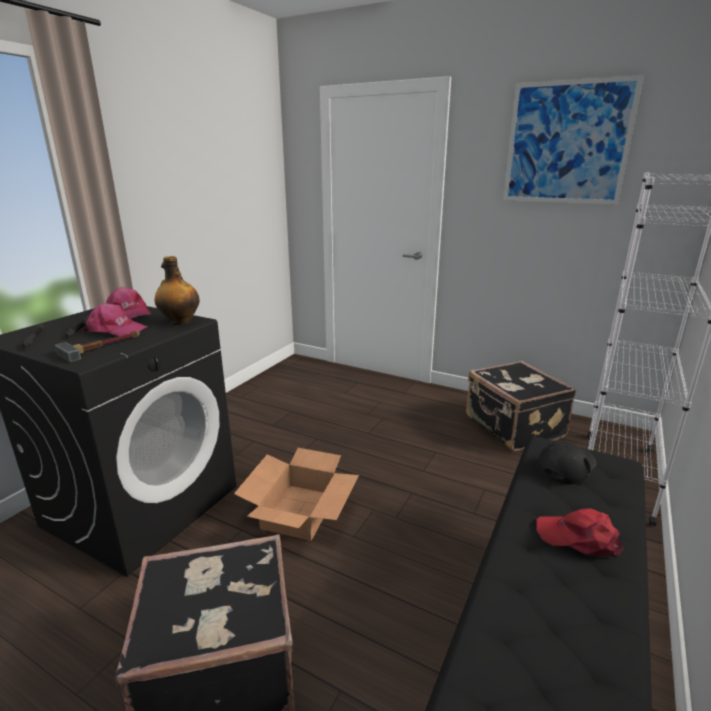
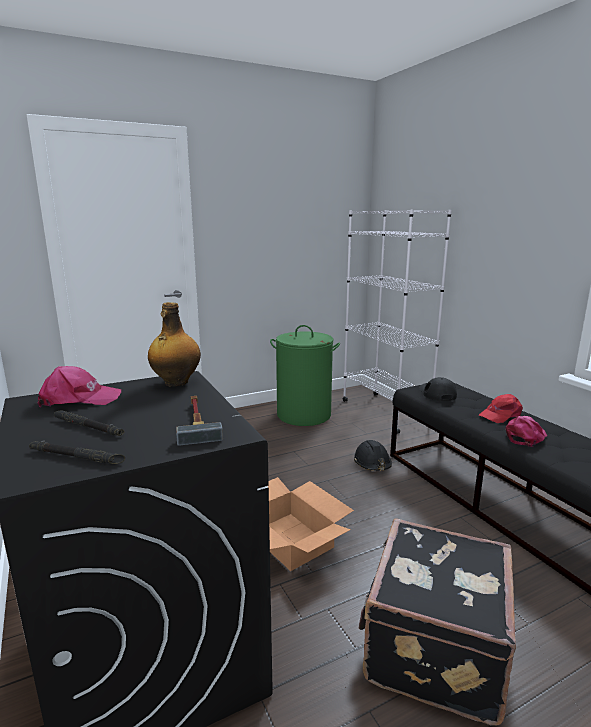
camera: 55 degrees left, 5 degrees down
pink cap [83,303,147,336] -> pink cap moved to [505,416,547,447]
black suitcase [466,361,576,451] -> green laundry basket [270,325,340,426]
picture [503,75,644,205] -> none
none -> black hard hat [354,440,392,471]

